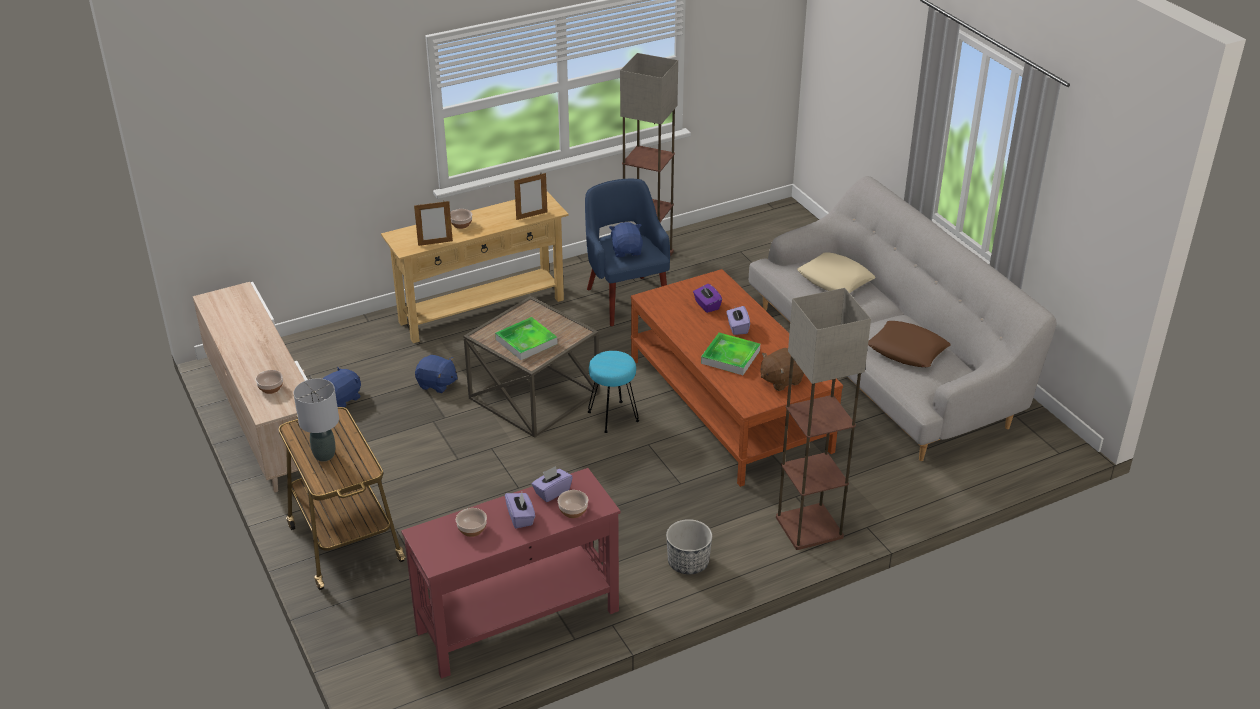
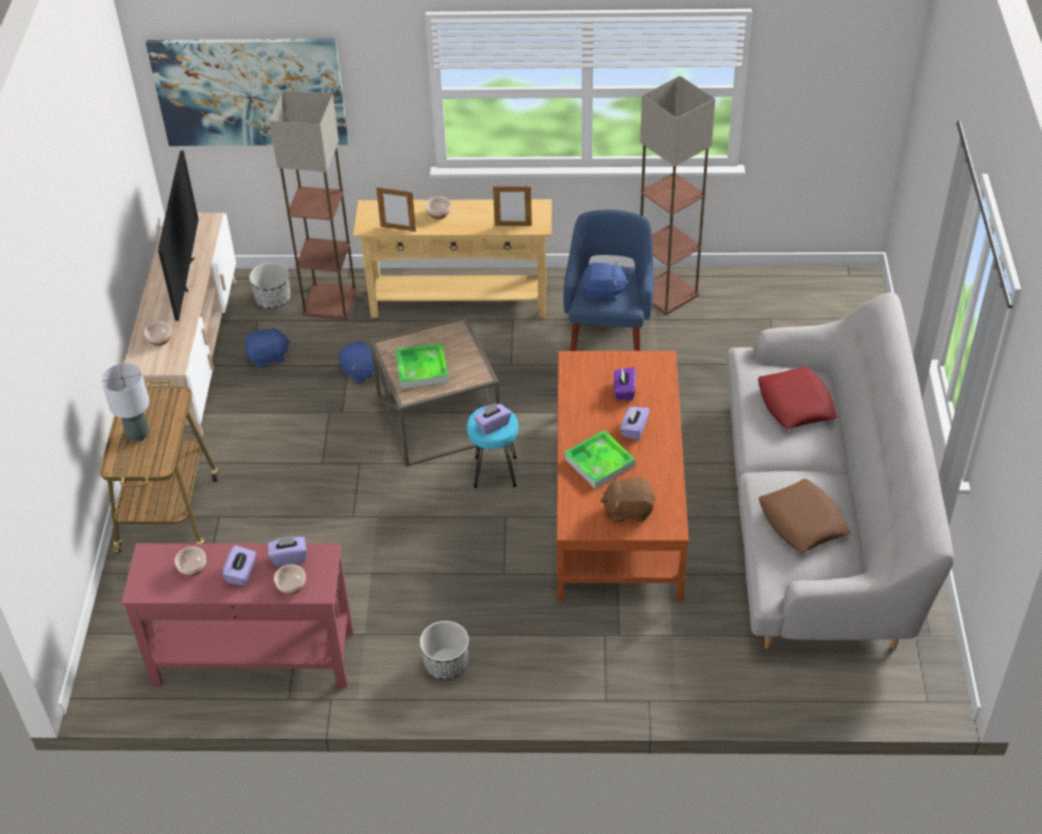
camera: 30 degrees right, 10 degrees up
blue plush toy [609,222,643,257] -> blue plush toy turned 75 degrees clockwise [581,261,629,301]
floor lamp [776,288,871,550] -> floor lamp moved to [269,90,357,320]
beige pillow [797,252,876,293] -> red pillow [758,367,837,429]
none -> picture [146,38,349,146]
none -> television [158,150,199,321]
none -> planter [249,262,291,309]
none -> purple tissue box [474,403,511,435]

